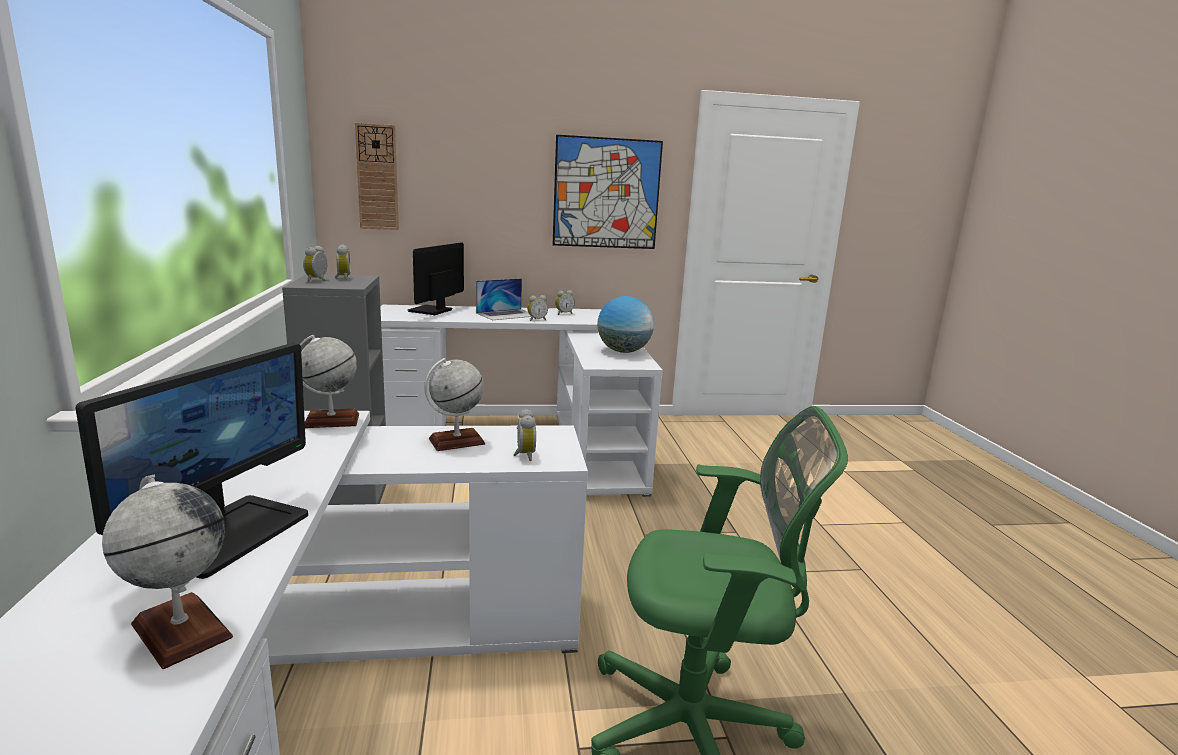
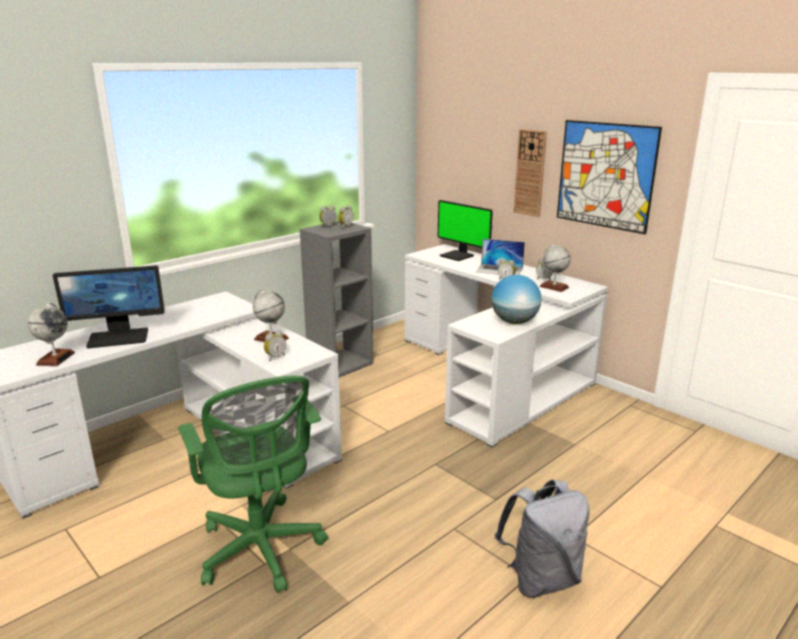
camera: 55 degrees right, 5 degrees up
globe [300,335,359,428] -> globe moved to [539,244,571,292]
wall clock [355,123,399,230] -> wall clock moved to [514,129,547,217]
monitor [407,242,464,315] -> monitor turned 120 degrees counterclockwise [438,200,493,261]
none -> grey backpack [495,480,589,598]

